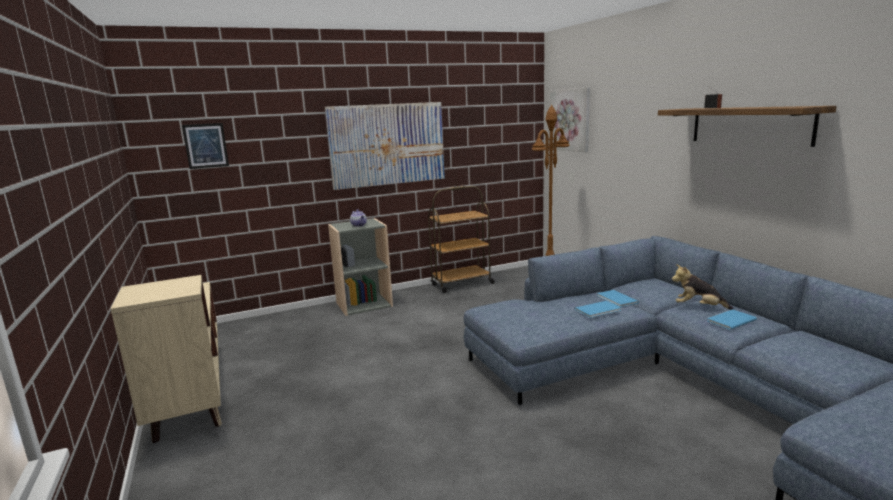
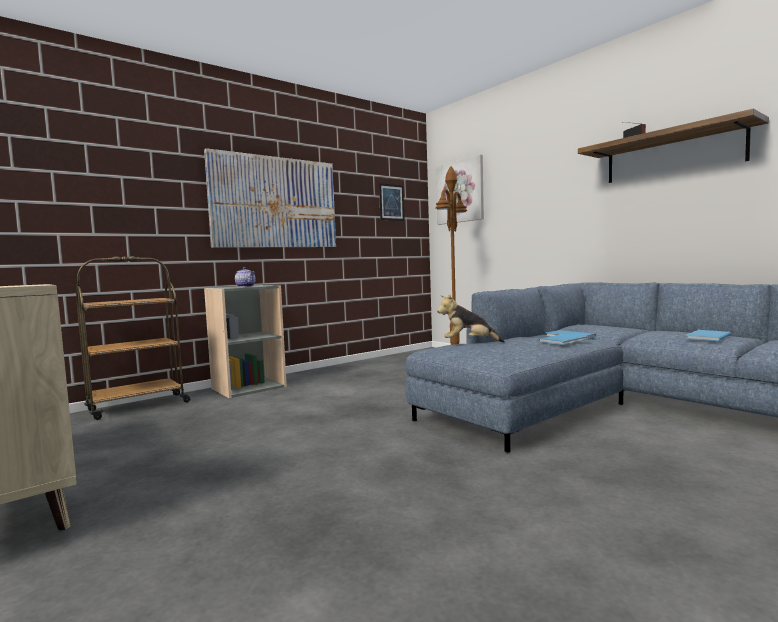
camera: 15 degrees left, 10 degrees down
picture [182,123,229,169] -> picture moved to [379,183,405,221]
brown cart [428,186,495,293] -> brown cart moved to [76,256,190,420]
plush toy [672,264,734,310] -> plush toy moved to [437,295,505,343]

